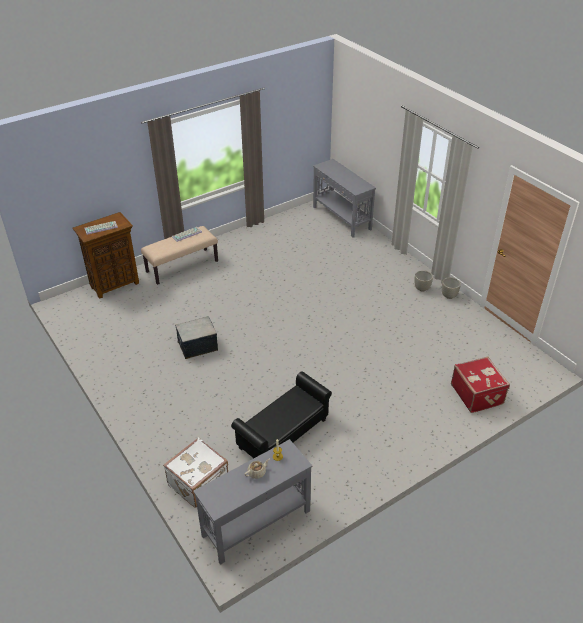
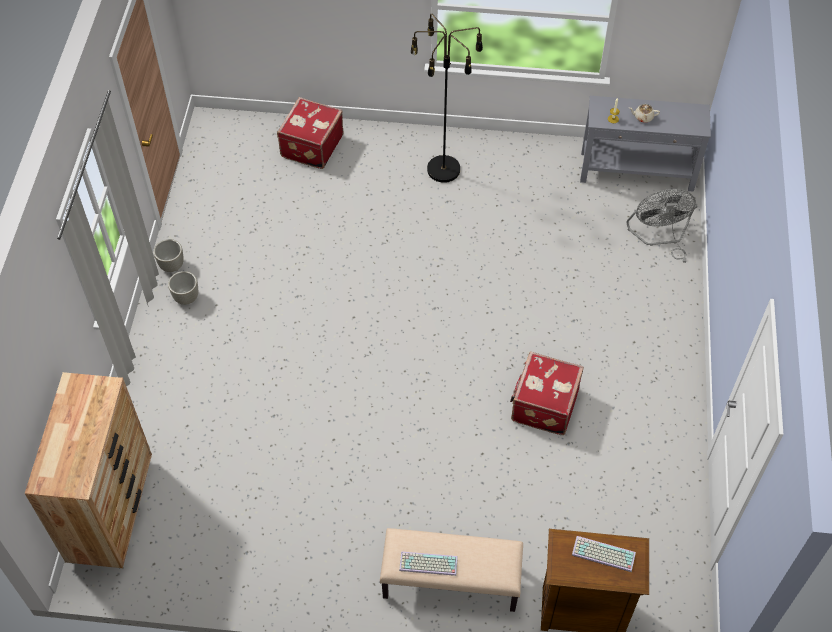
camera: 140 degrees left, 15 degrees up
white suitcase [163,437,228,508] -> grey fan [627,189,698,263]
storage box [175,316,218,359] -> red suitcase [510,351,584,435]
black ottoman [231,371,332,458] -> none
grey console table [313,159,376,238] -> brown dresser [25,372,152,568]
none -> floor lamp [411,14,483,183]

